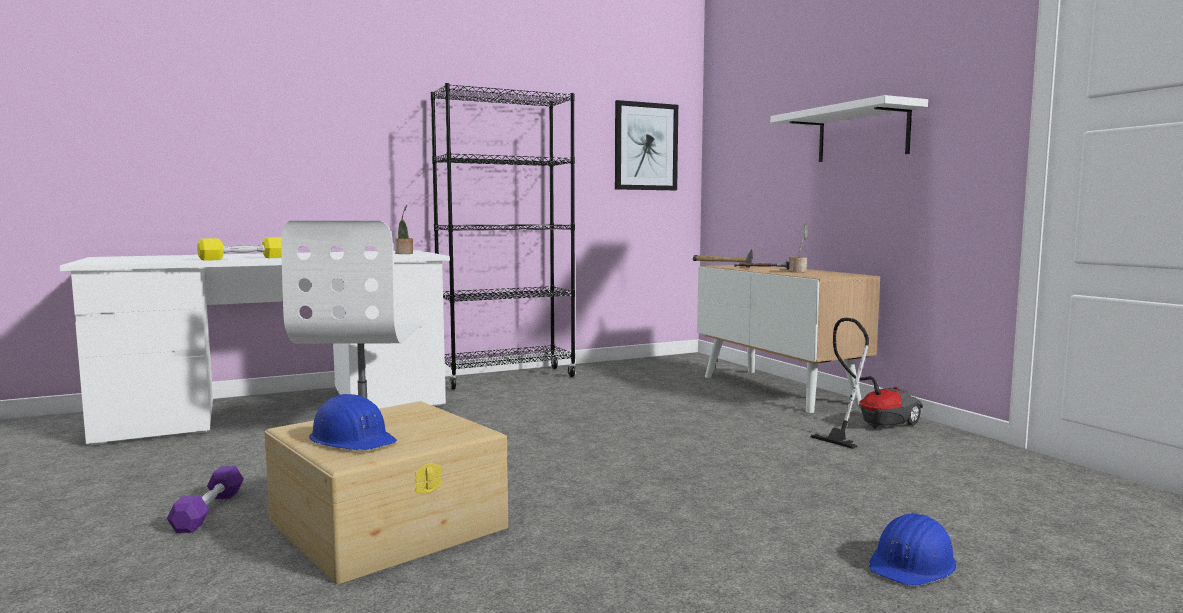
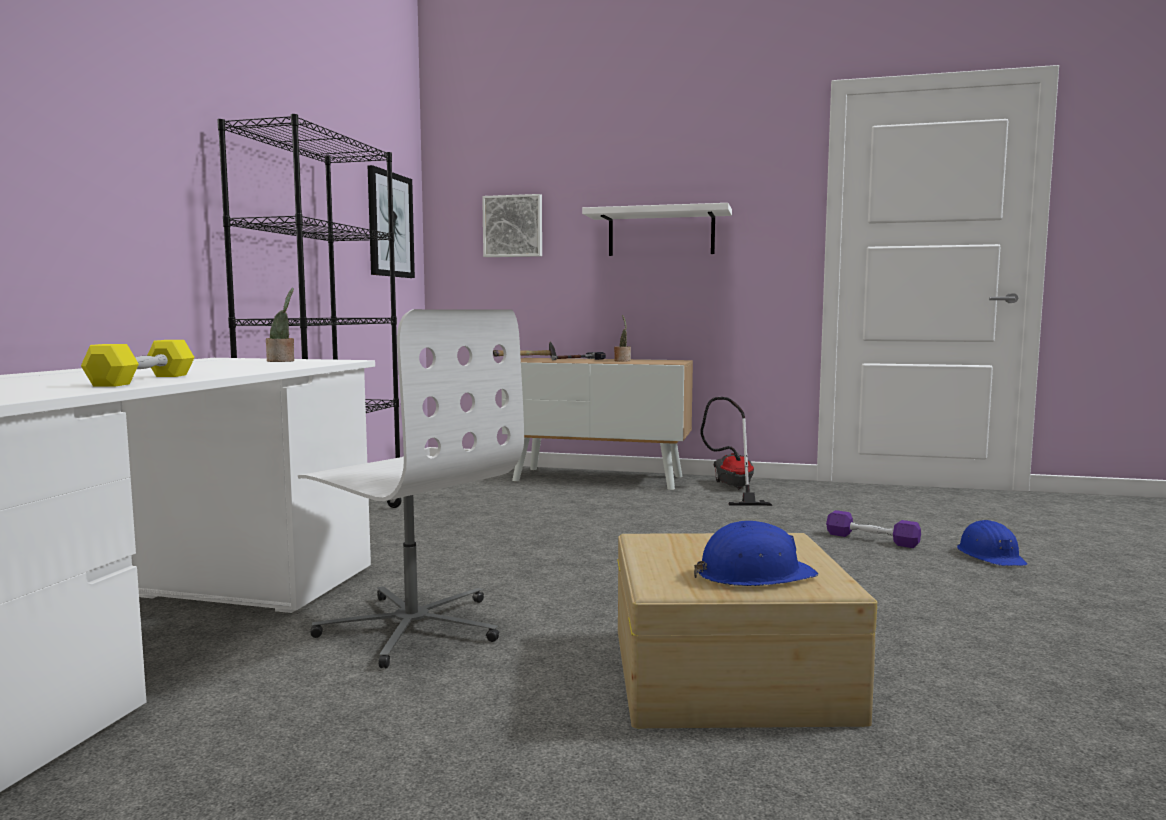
camera: 50 degrees left, 0 degrees up
purple dumbbell [167,466,244,533] -> purple dumbbell moved to [826,510,921,548]
none -> picture [482,194,542,257]

